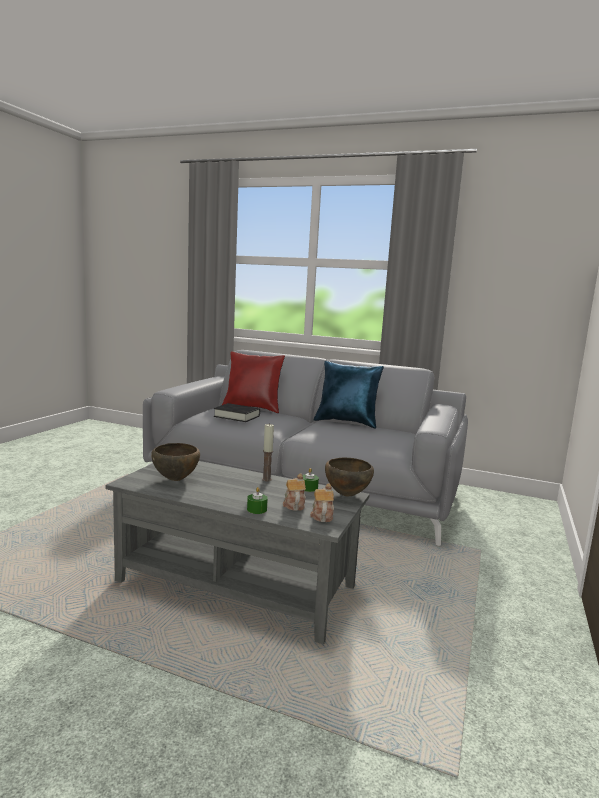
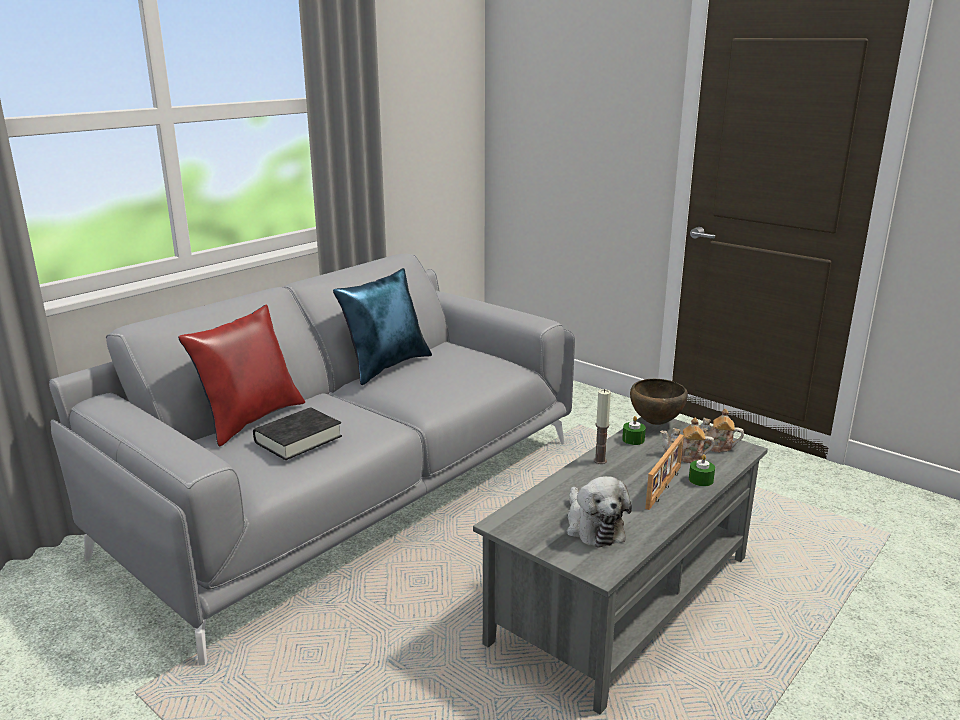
camera: 70 degrees left, 10 degrees up
brown bowl [151,443,200,481] -> plush toy [567,476,632,548]
none -> picture frame [645,434,684,510]

